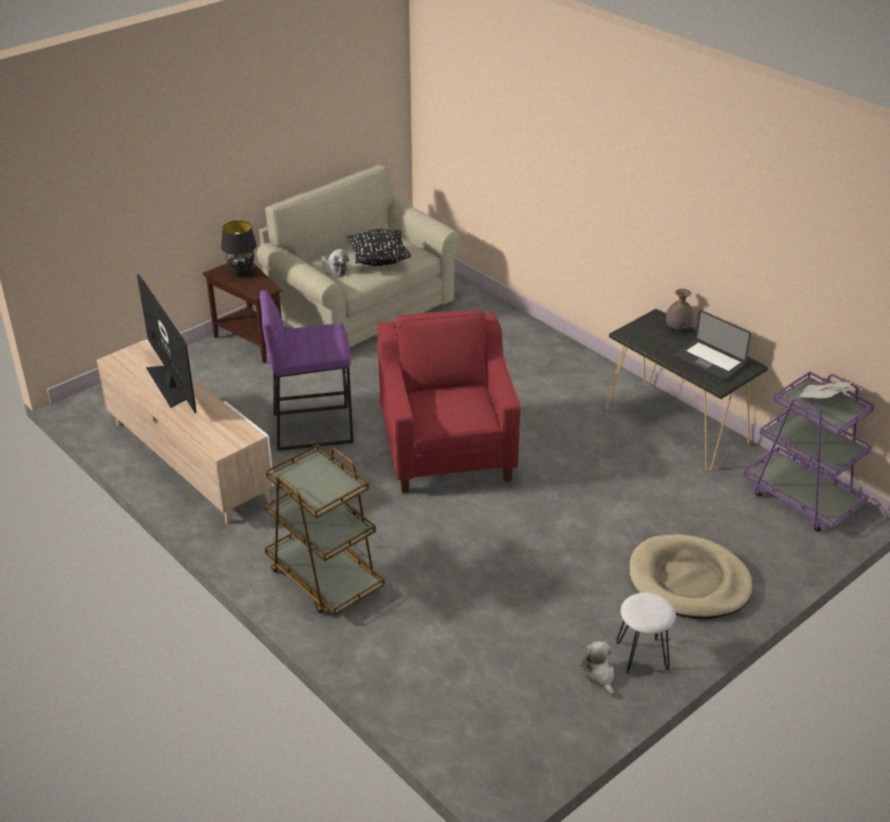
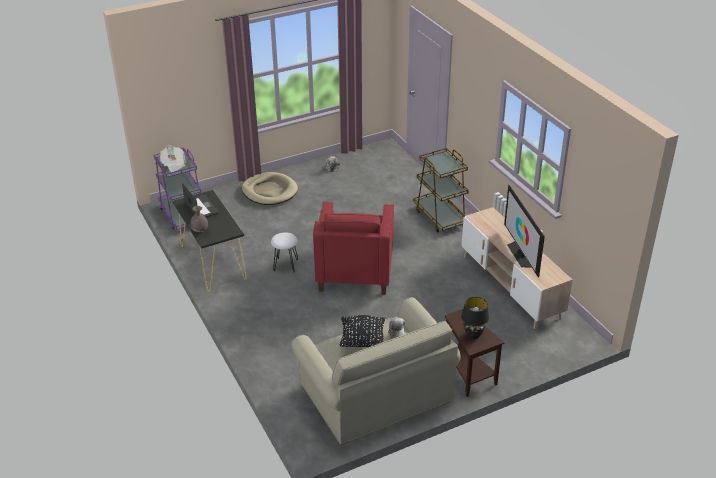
camera: 165 degrees left, 0 degrees up
purple stool [260,290,353,451] -> none
white stool [616,592,676,674] -> white stool moved to [271,232,298,273]

